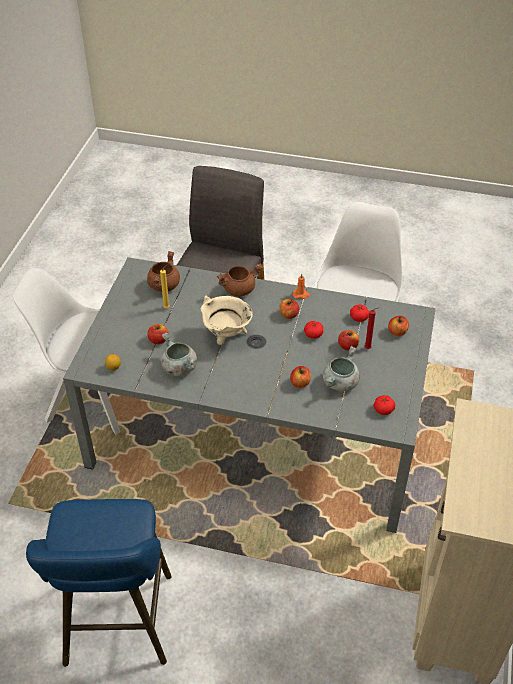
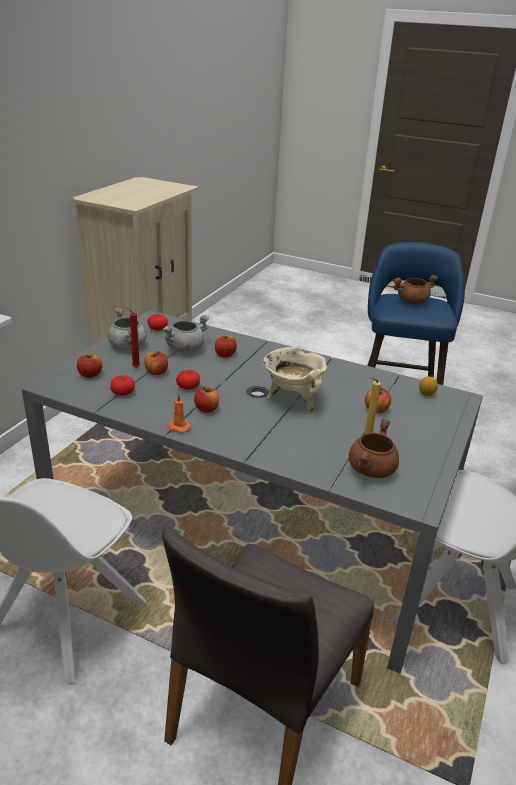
camera: 170 degrees left, 15 degrees down
grey cooking pot [161,332,197,376] -> grey cooking pot moved to [108,308,146,349]
brown cooking pot [217,263,263,297] -> brown cooking pot moved to [393,275,438,305]

